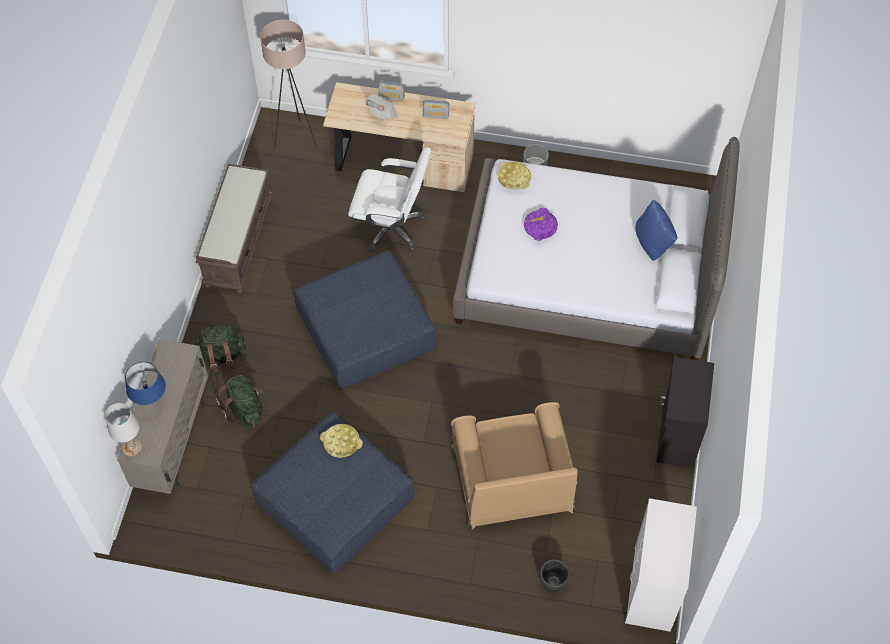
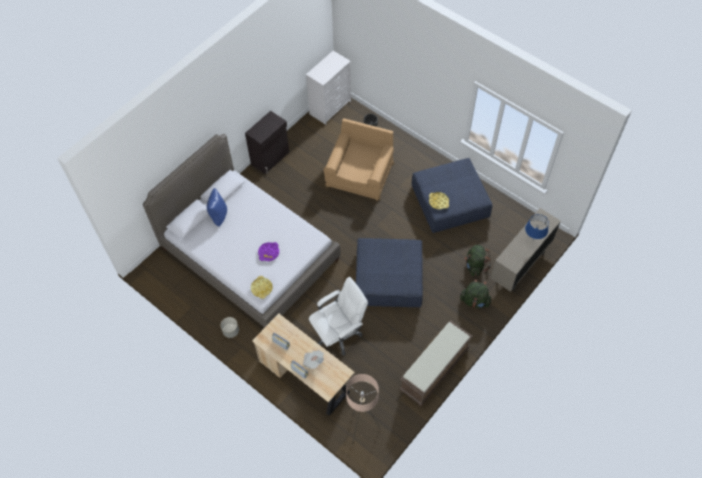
camera: 150 degrees left, 0 degrees up
white table lamp [105,403,142,456] -> none
white office chair [348,147,432,253] -> white office chair turned 105 degrees clockwise [309,277,368,355]

